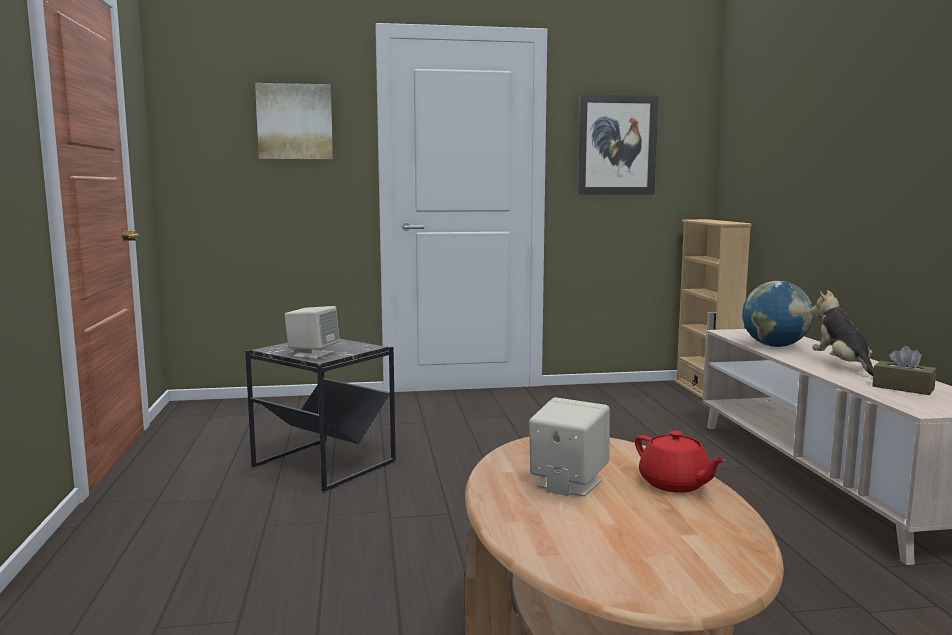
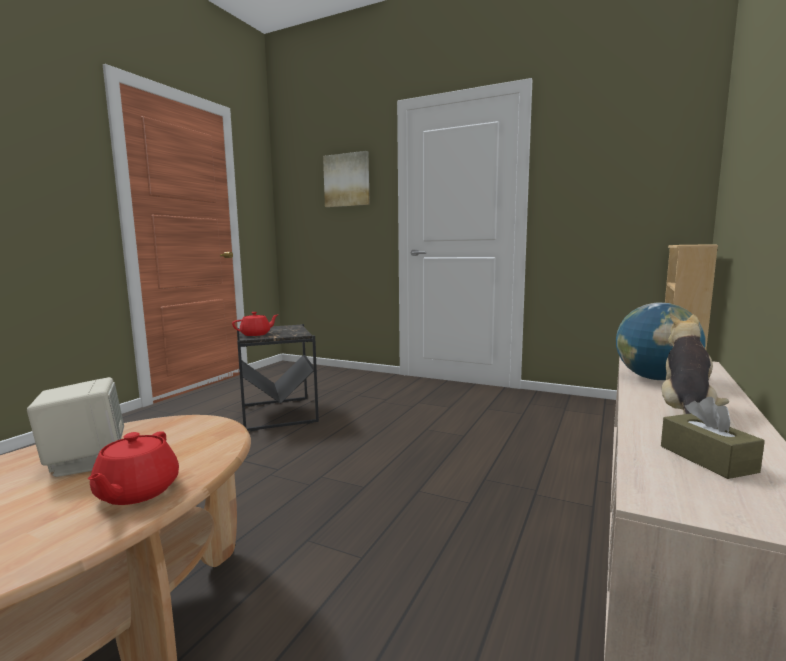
camera: 35 degrees right, 0 degrees up
beige speaker [284,306,340,359] -> red teapot [232,312,279,336]
picture [577,94,658,195] -> none

